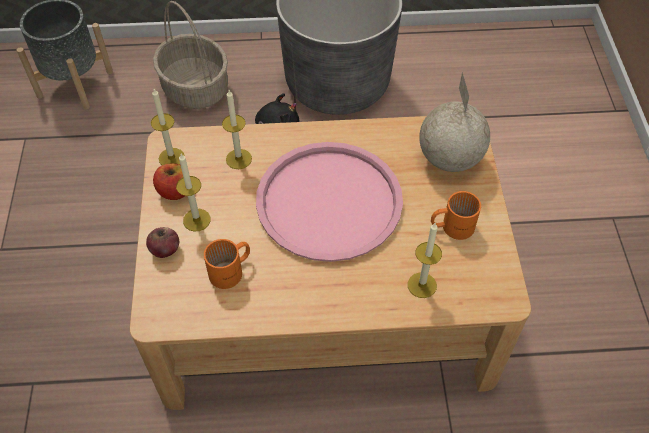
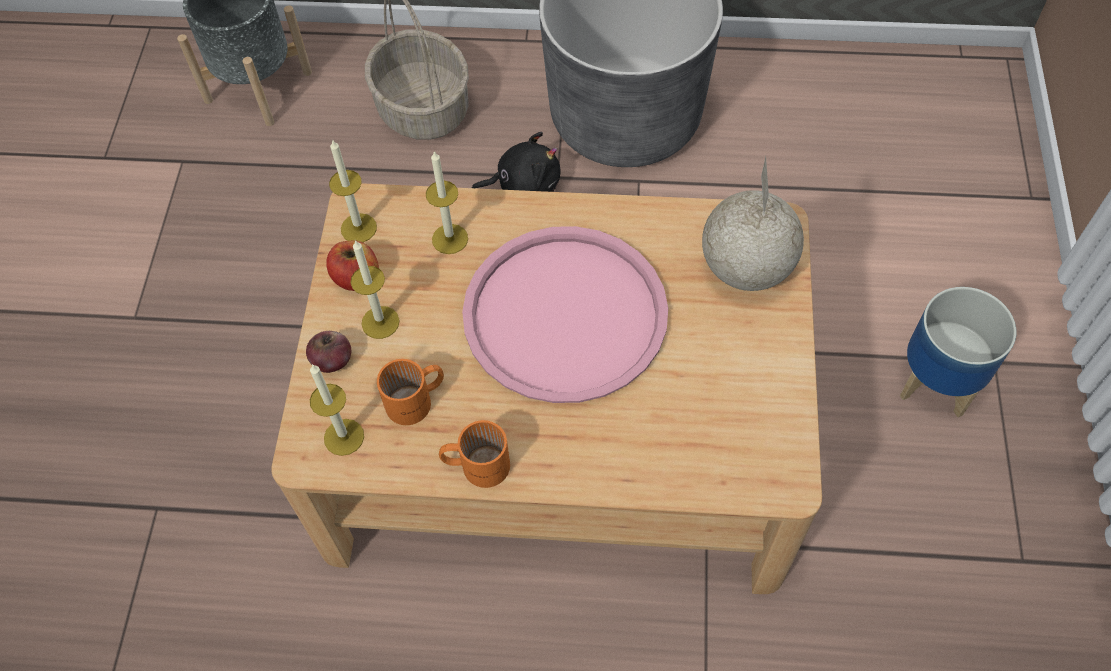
camera: 10 degrees right, 5 degrees up
candle [408,223,442,298] -> candle moved to [310,364,364,456]
orange mug [431,191,481,240] -> orange mug moved to [439,420,510,488]
none -> planter [900,287,1017,417]

